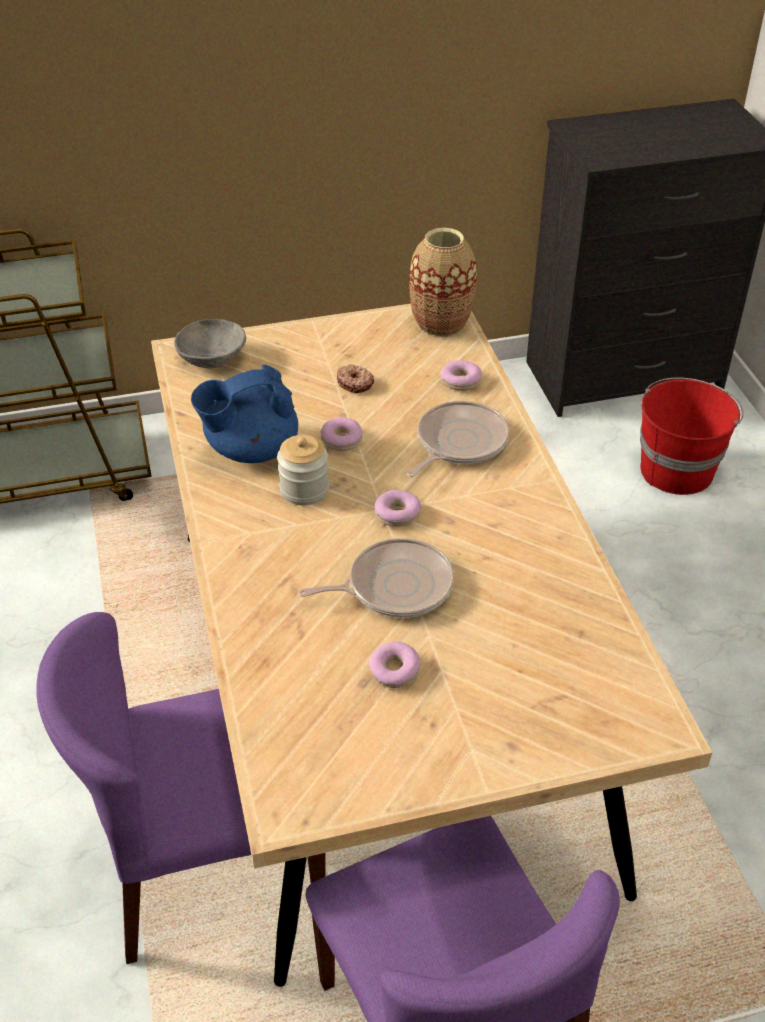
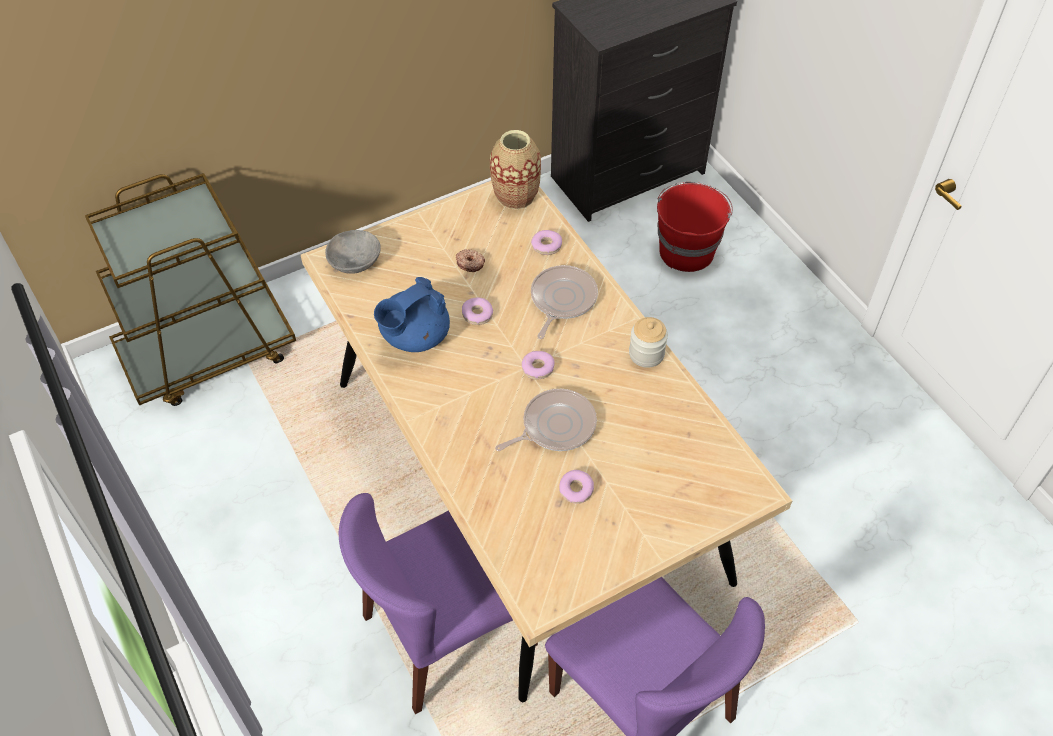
camera: 15 degrees left, 10 degrees up
jar [277,435,329,505] -> jar moved to [629,317,668,368]

